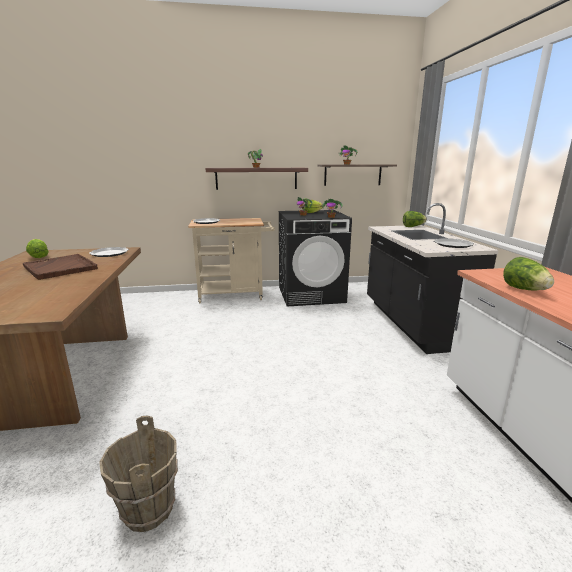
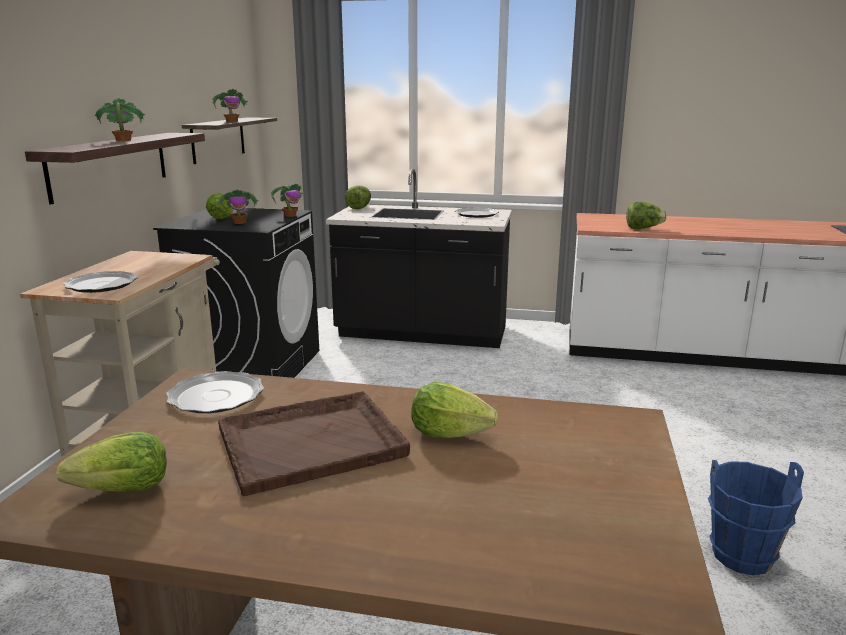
camera: 70 degrees left, 0 degrees up
brown bucket [99,416,178,532] -> blue bucket [708,460,804,575]
none -> lettuce [411,382,498,438]

